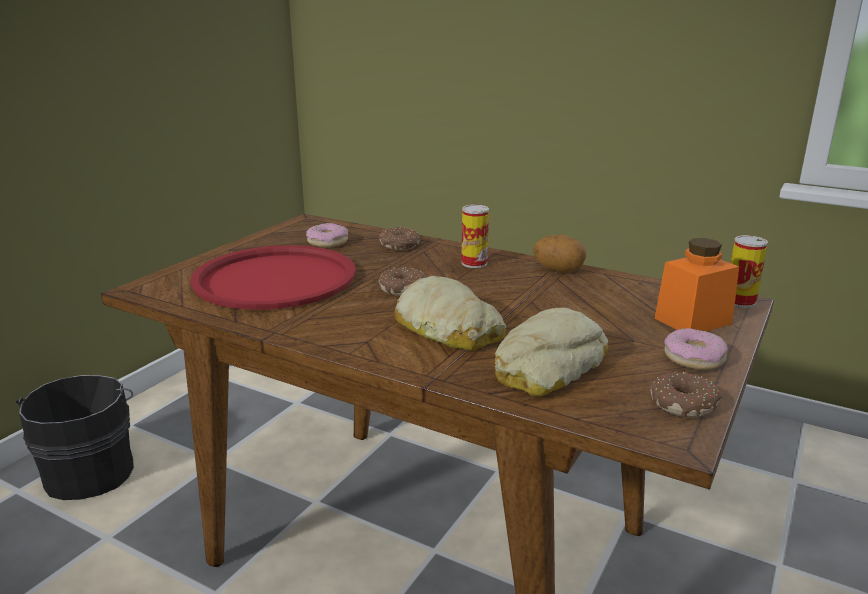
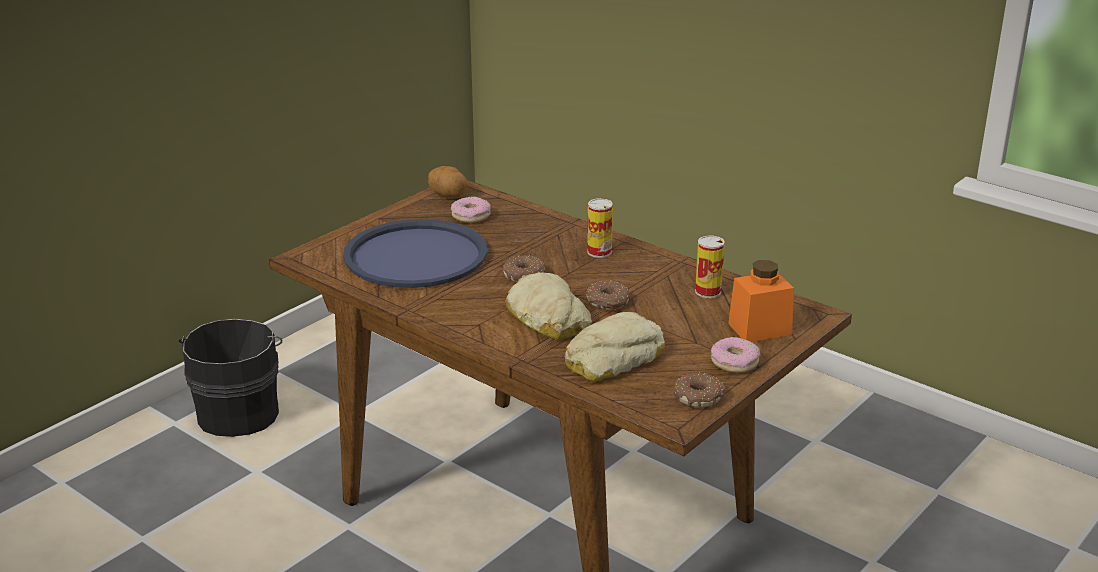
camera: 10 degrees right, 5 degrees up
red tray [190,245,356,310] -> blue tray [343,219,487,288]
donut [379,227,421,250] -> donut moved to [586,280,631,310]
potato [533,235,587,272] -> potato moved to [428,166,467,198]
can [731,235,768,308] -> can moved to [695,235,725,298]

